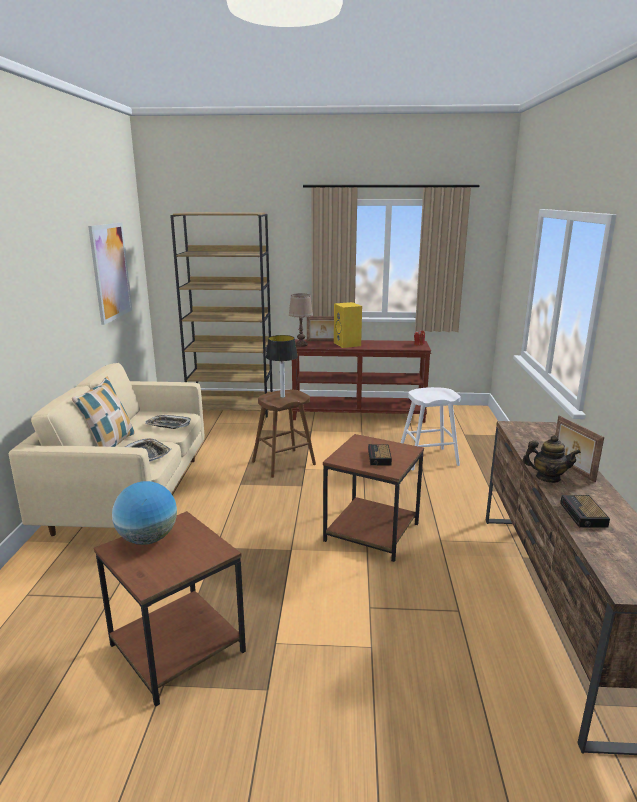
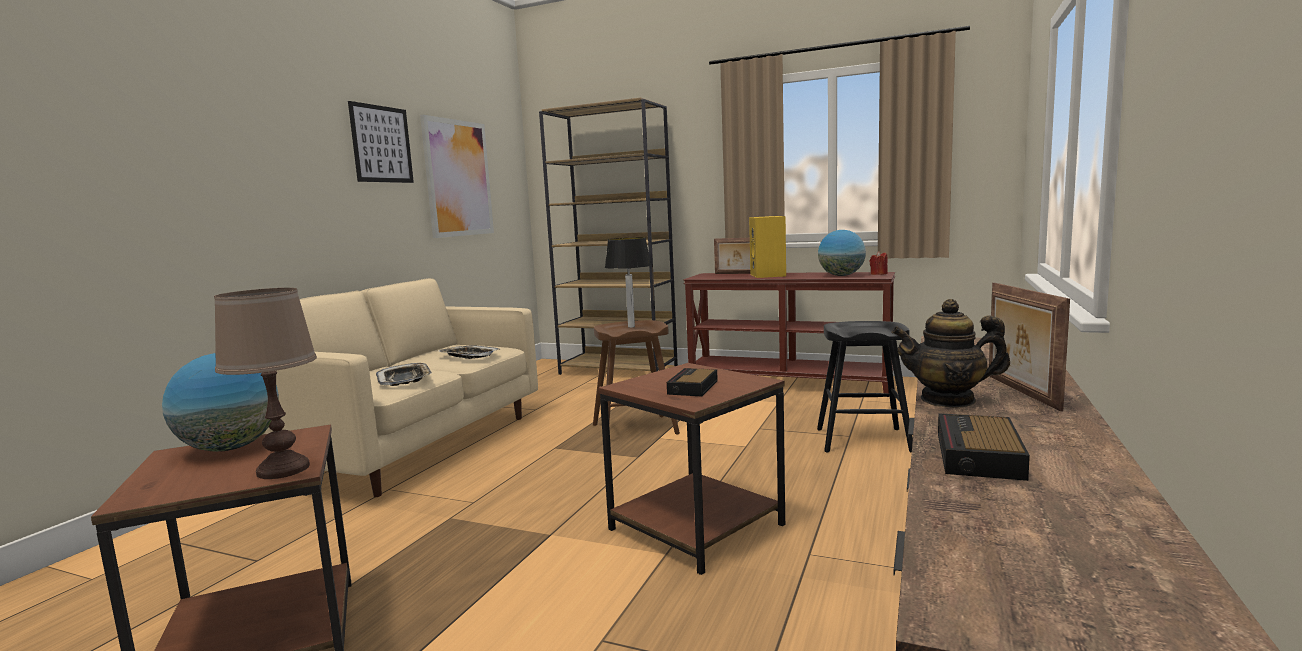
camera: 20 degrees right, 10 degrees down
pillow [72,377,135,447] -> none
brown table lamp [289,293,313,347] -> brown table lamp moved to [214,288,317,479]
white stool [401,387,461,471] -> black stool [817,321,913,453]
teapot [523,435,581,483] -> teapot turned 150 degrees clockwise [892,299,1010,408]
none -> picture [348,101,414,183]
none -> globe [818,230,866,276]

